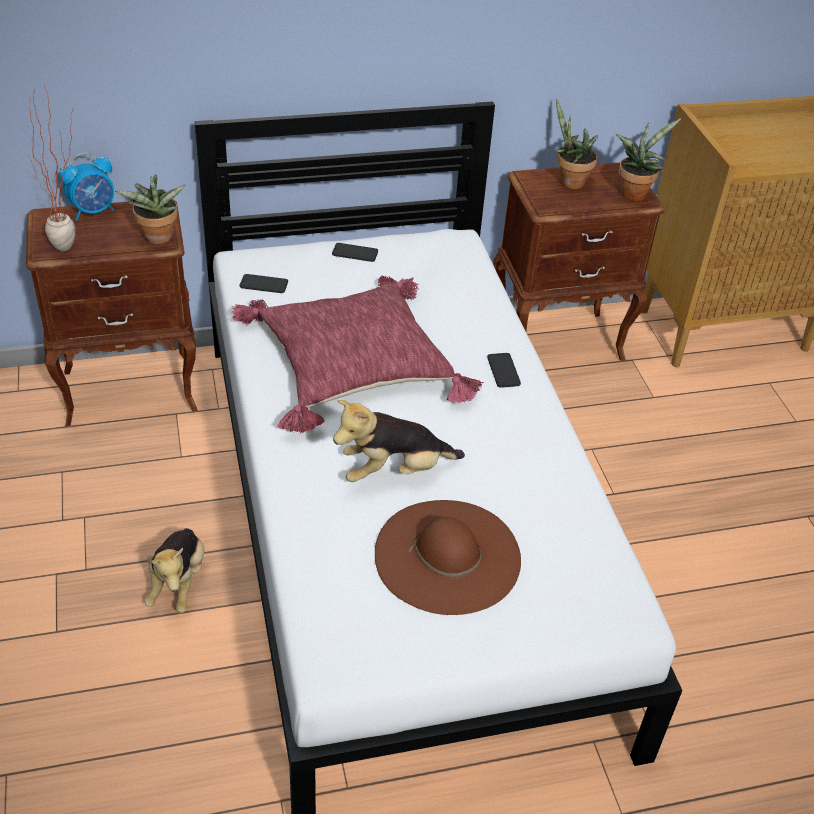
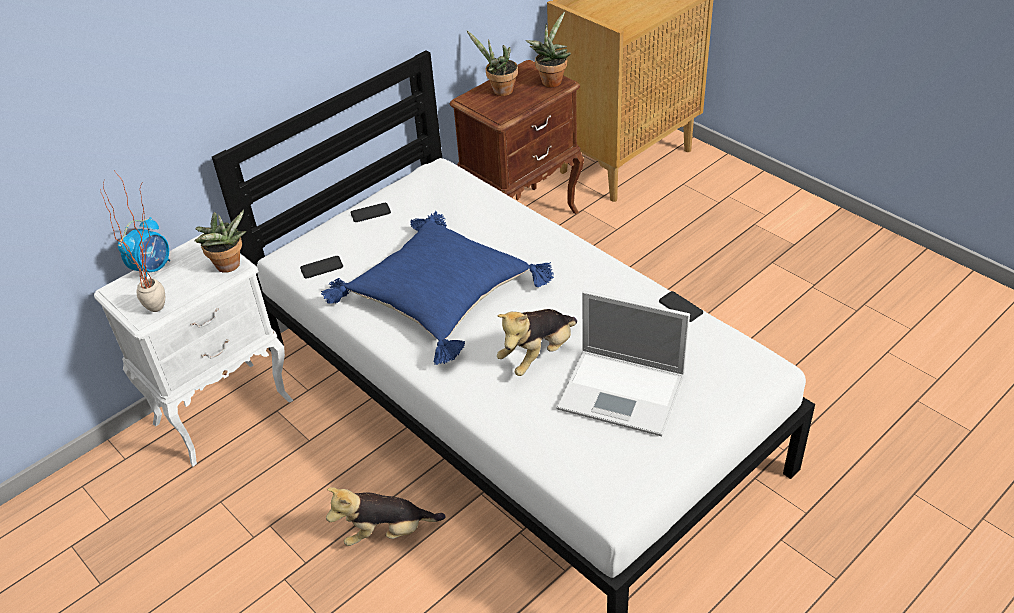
camera: 25 degrees left, 0 degrees up
brown nightstand [26,199,198,427] -> white nightstand [94,233,294,467]
plush toy [144,528,204,613] -> plush toy turned 105 degrees clockwise [326,487,446,546]
red pillow [232,276,484,433] -> blue pillow [321,211,554,365]
brown hat [375,500,521,615] -> laptop [556,290,690,436]
phone [487,353,521,388] -> phone moved to [659,291,703,322]

